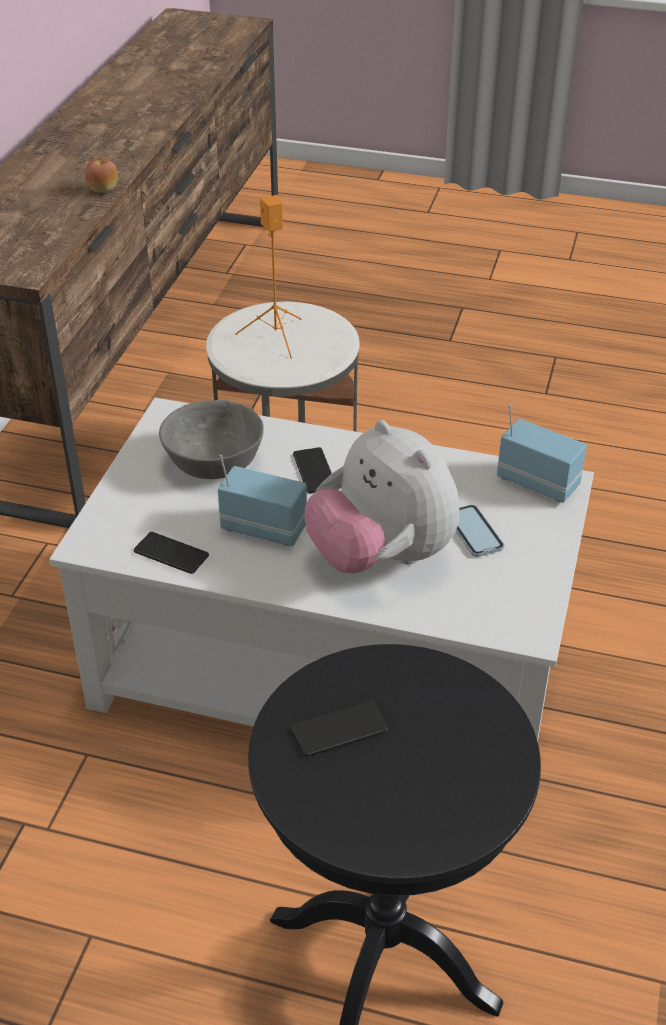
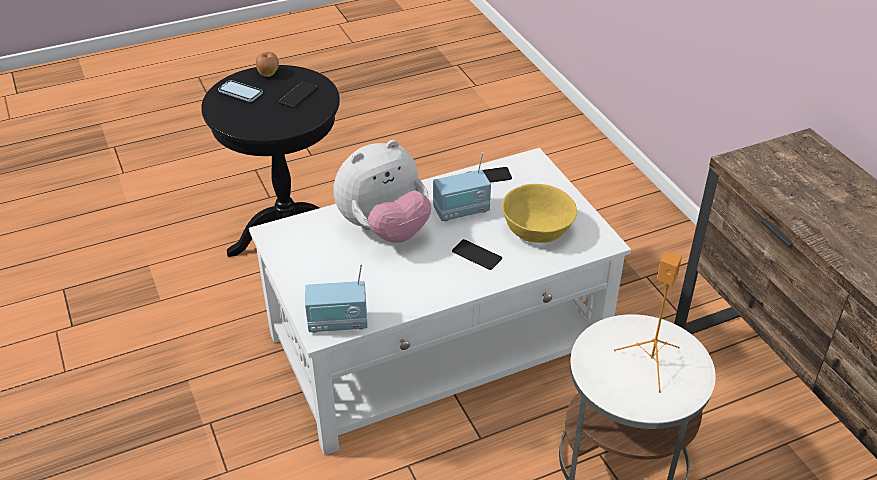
camera: 140 degrees right, 0 degrees up
apple [85,159,118,192] -> apple moved to [256,52,279,77]
grey bowl [159,400,264,479] -> yellow bowl [502,184,577,243]
plush toy [305,420,459,573] -> plush toy turned 135 degrees clockwise [333,140,431,243]
phone [455,505,504,557] -> phone moved to [218,80,263,102]

